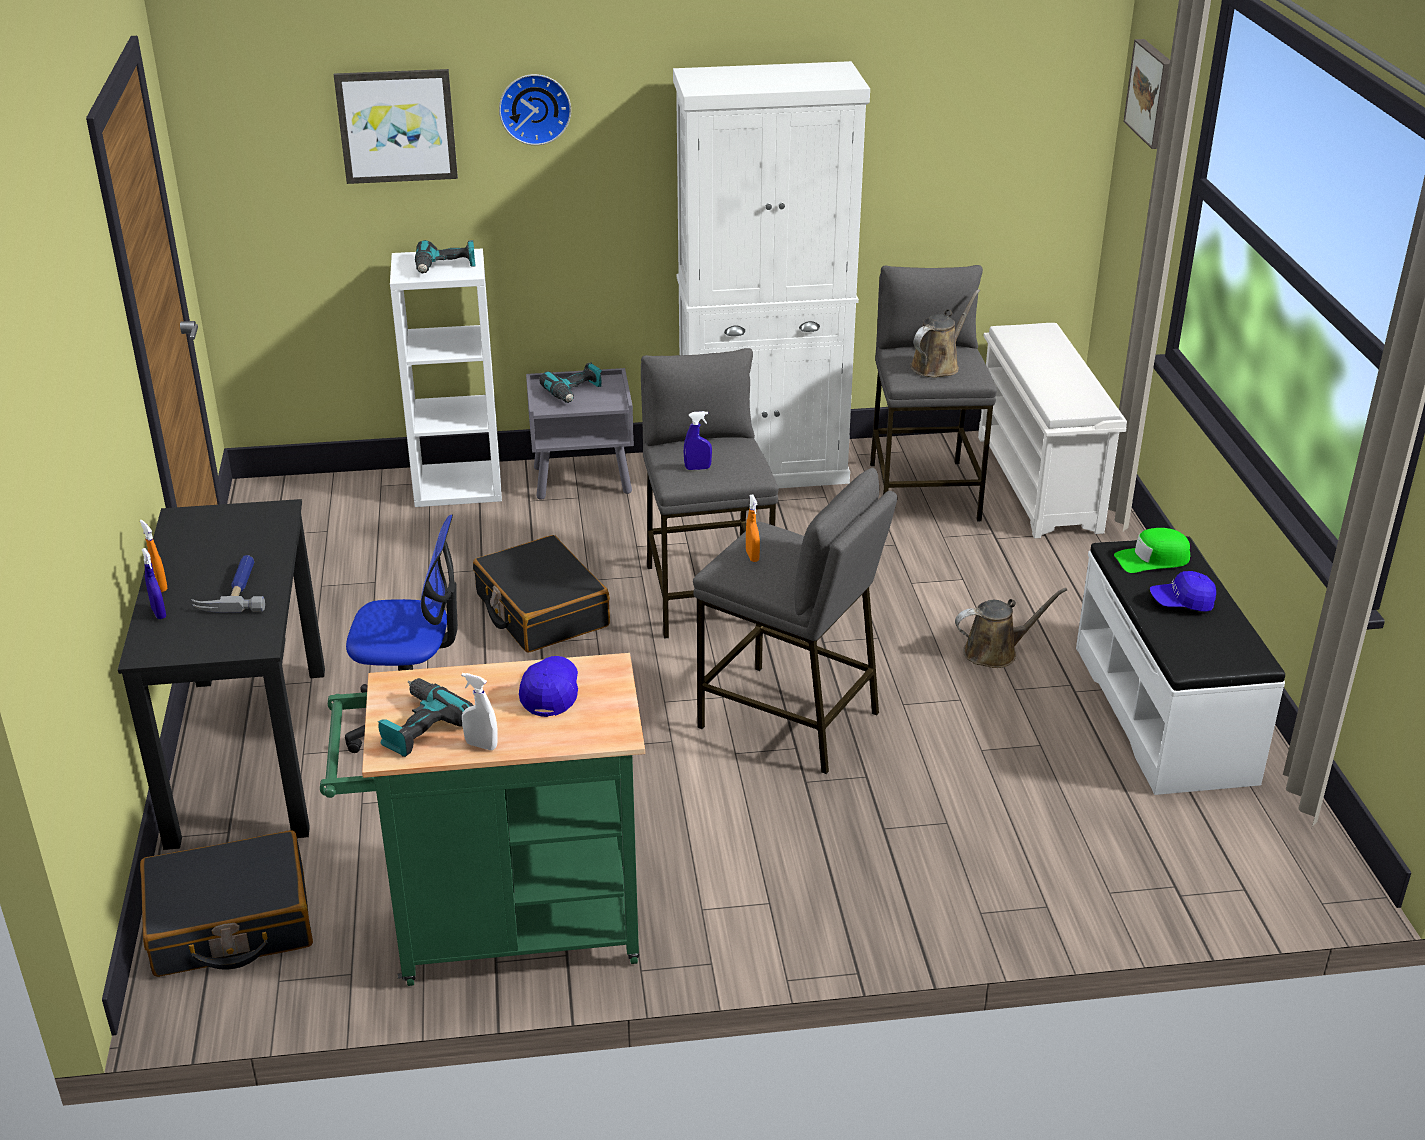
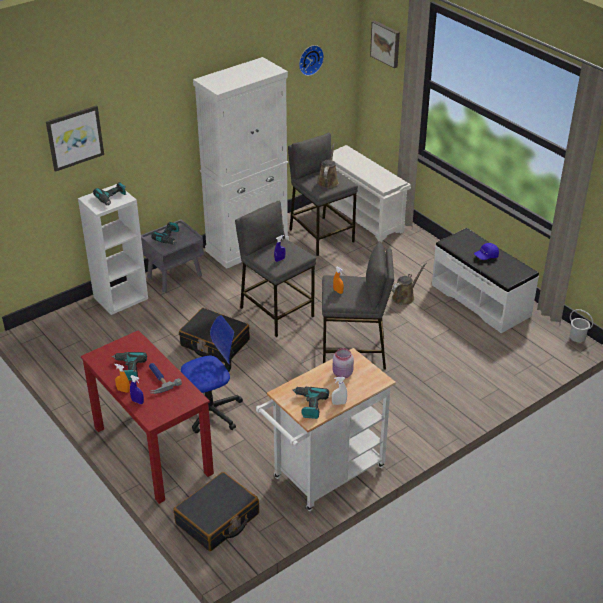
camera: 30 degrees left, 5 degrees up
black desk [118,499,325,850] -> red desk [81,330,214,504]
green cart [320,653,645,986] -> white cart [256,348,396,511]
wall clock [499,74,571,145] -> wall clock moved to [299,45,324,76]
blue cap [519,656,578,717] -> pink jar [333,348,354,378]
green cap [1114,528,1191,573] -> none
none -> power drill [112,352,147,381]
none -> white bucket [570,309,593,342]

